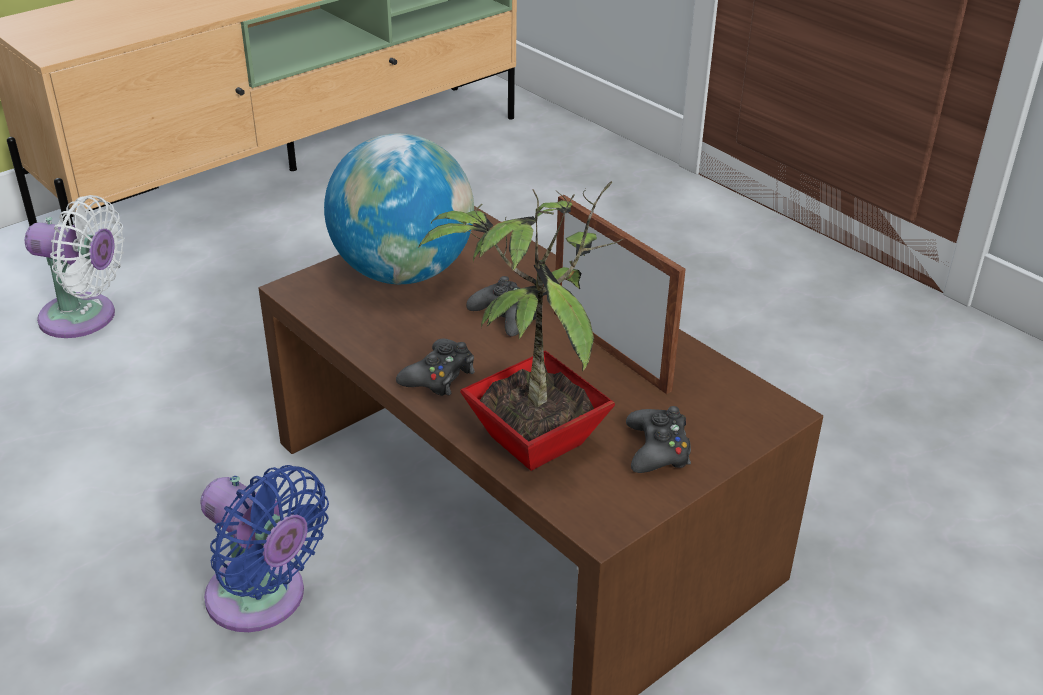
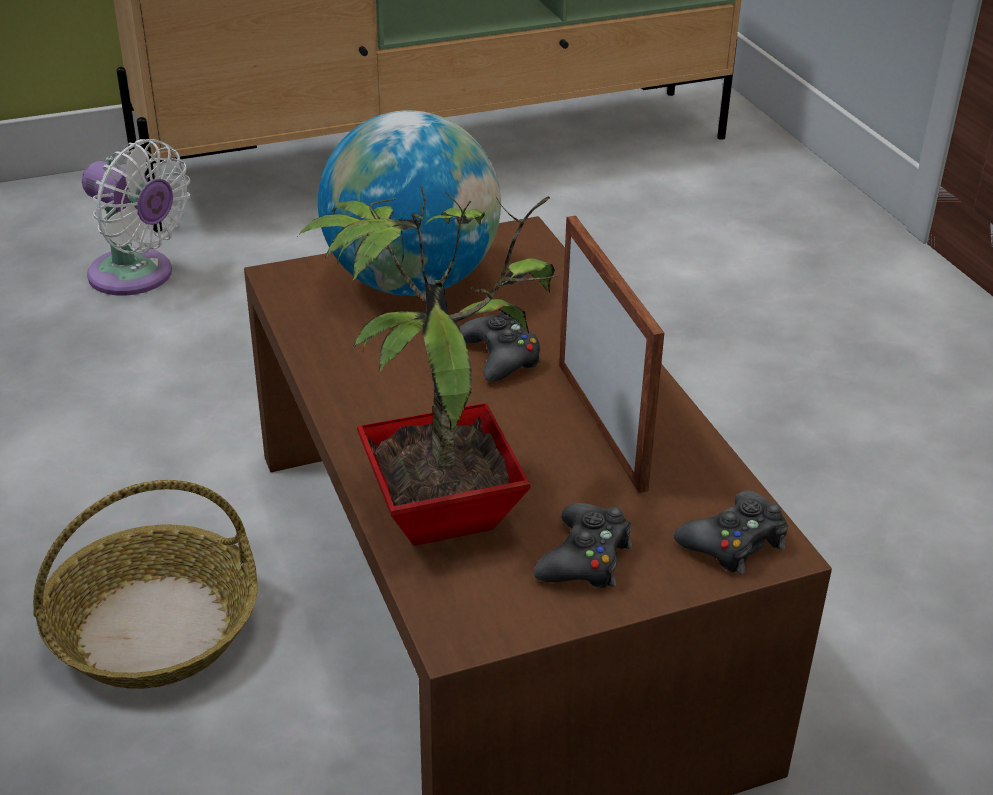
camera: 20 degrees right, 0 degrees up
blue fan [200,465,329,632] -> basket [33,480,257,689]
black game controller [396,339,475,396] -> black game controller moved to [674,490,788,574]

